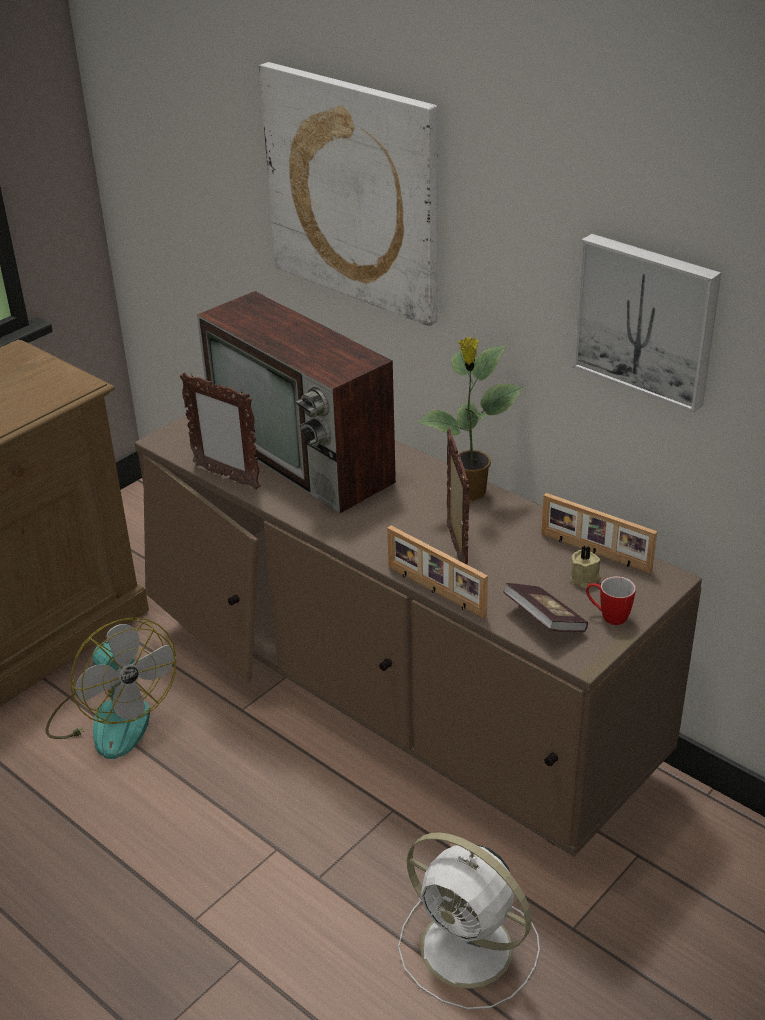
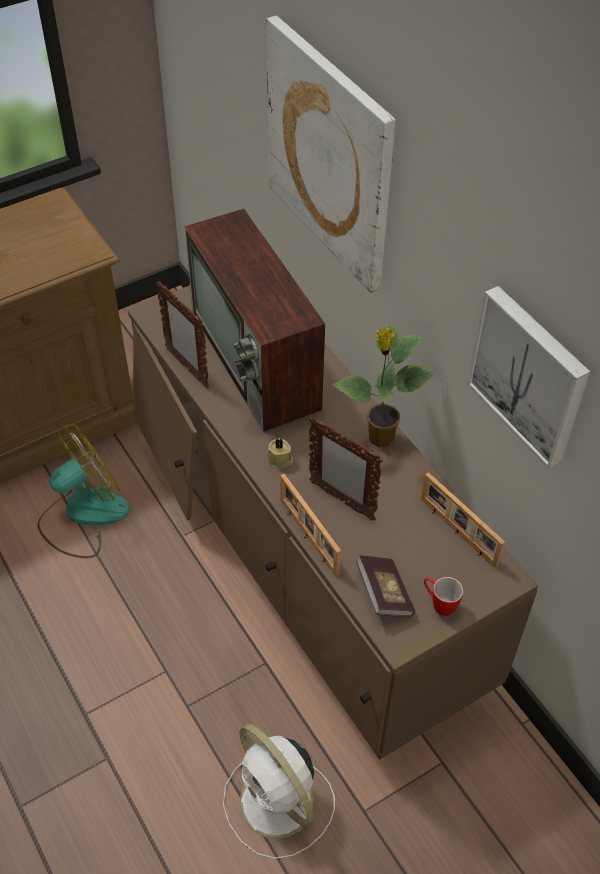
camera: 15 degrees right, 15 degrees up
fan [45,617,176,759] -> fan turned 105 degrees counterclockwise [37,424,130,558]
picture frame [447,428,470,565] -> picture frame turned 120 degrees clockwise [309,417,383,521]
beige candle [570,546,601,588] -> beige candle moved to [267,438,293,469]

